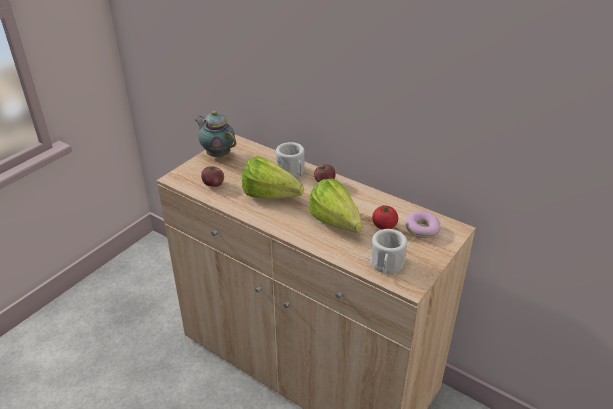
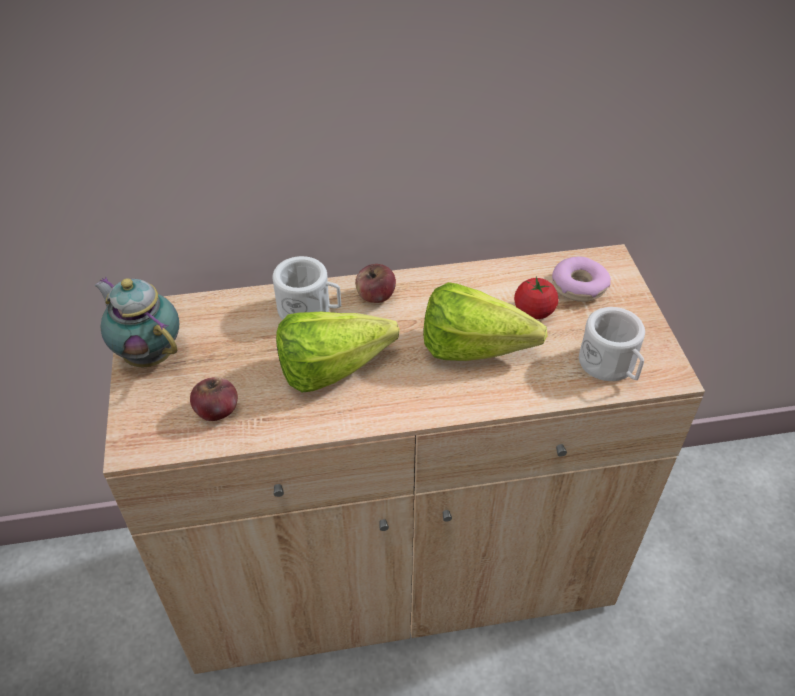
camera: 45 degrees left, 10 degrees up
teapot [195,111,236,157] -> teapot turned 45 degrees clockwise [95,277,179,367]

